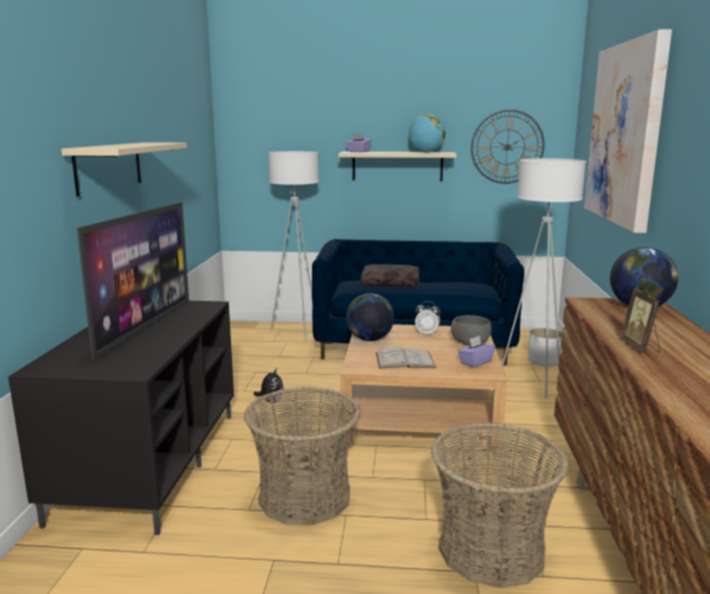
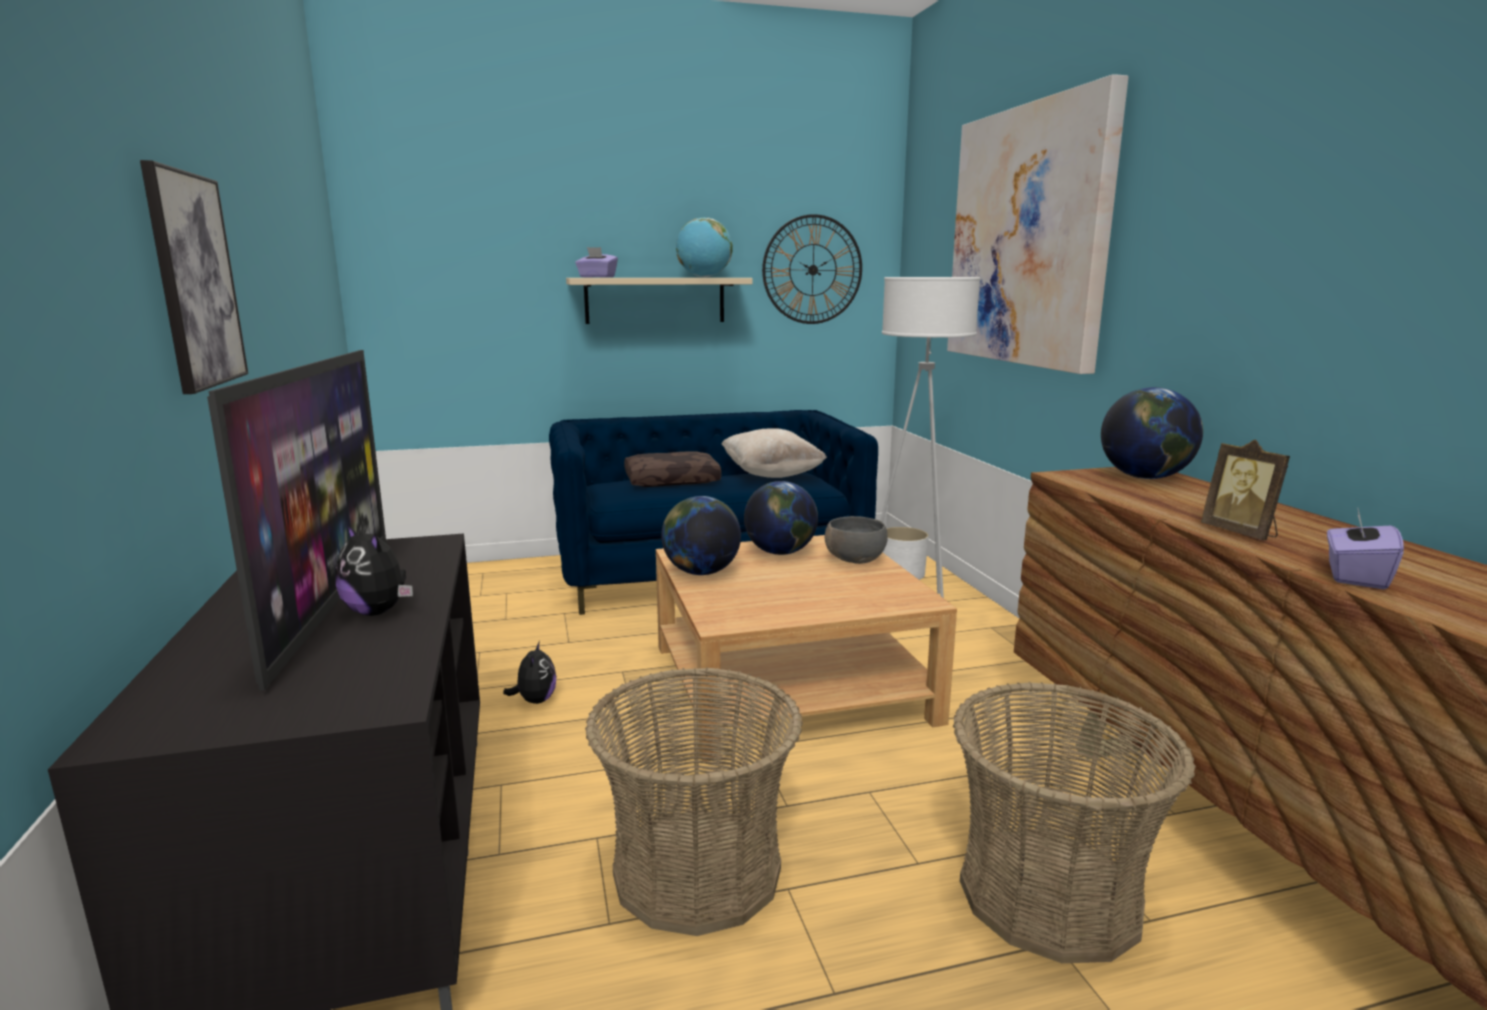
camera: 20 degrees left, 0 degrees up
beige shelf [61,143,187,197] -> picture [140,160,248,394]
white floor lamp [268,151,319,341] -> none
white book [376,346,436,369] -> none
alarm clock [415,301,441,336] -> globe [744,481,818,555]
purple tissue box [458,336,495,368] -> purple tissue box moved to [1327,509,1404,589]
none -> plush toy [336,525,413,616]
none -> beige pillow [721,428,827,478]

